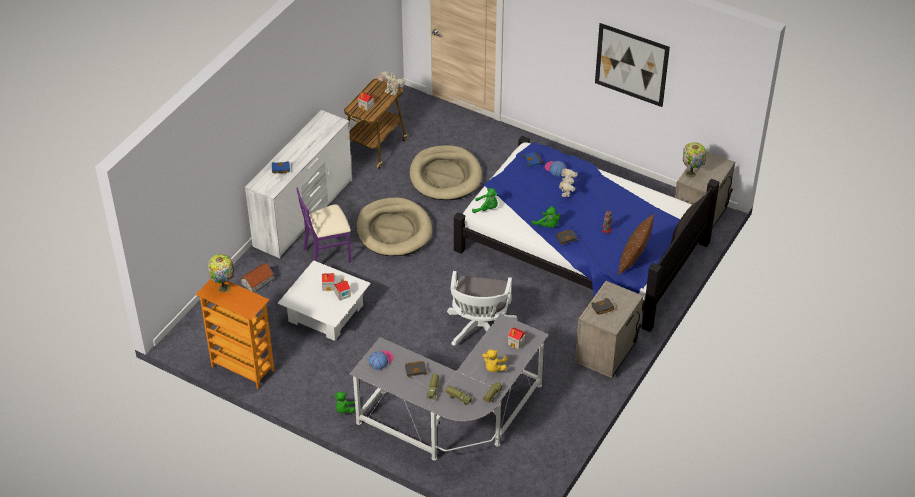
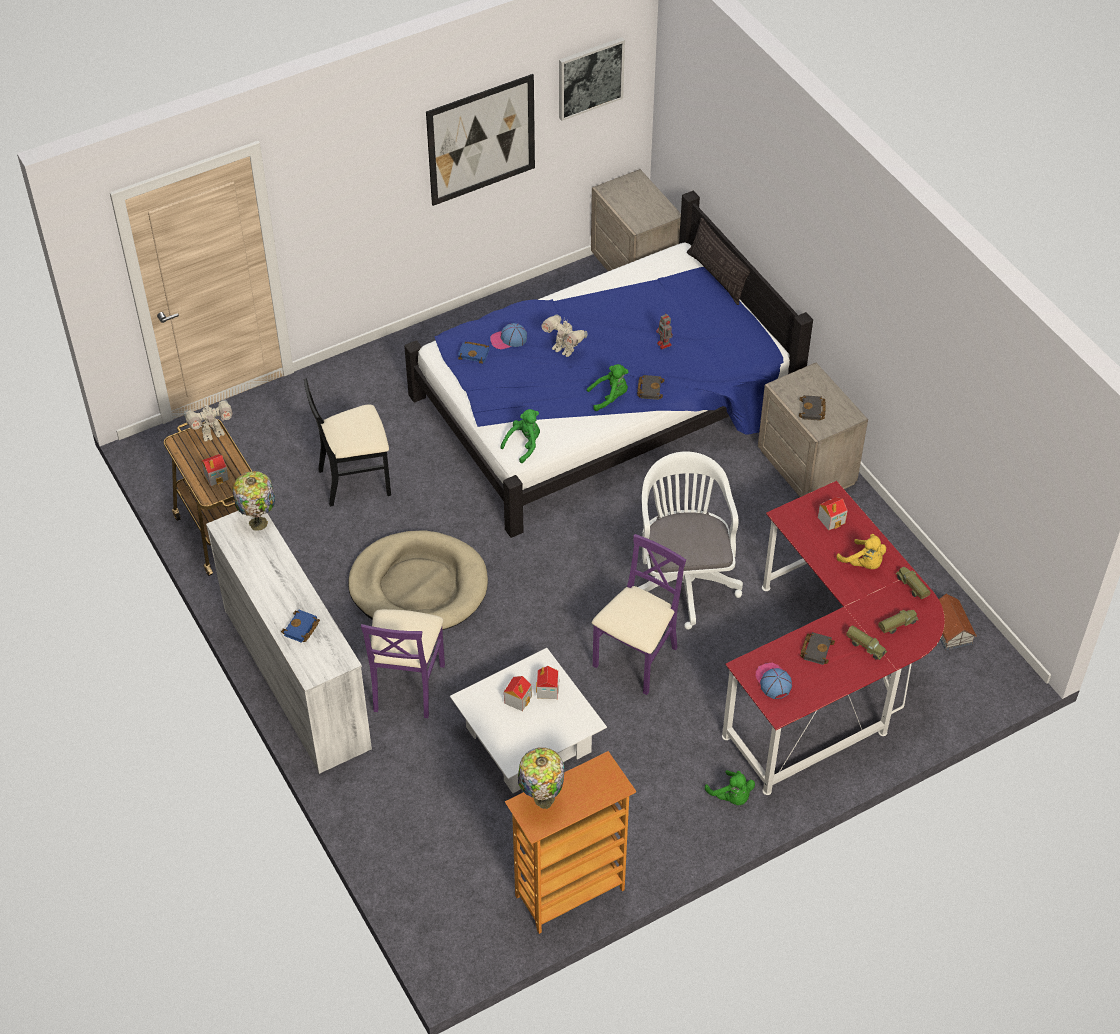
camera: 60 degrees left, 5 degrees up
toy house [239,263,274,293] -> toy house moved to [939,594,977,650]
grey desk [350,314,549,460] -> red desk [722,481,945,795]
beige dog bed [410,145,482,200] -> black chair [304,378,391,507]
white office chair [447,271,517,346] -> white office chair turned 135 degrees counterclockwise [638,451,743,630]
brown pillow [618,214,654,275] -> none
table lamp [683,143,706,178] -> table lamp moved to [233,471,275,531]
none -> picture [559,37,625,121]
none -> purple chair [592,534,686,695]

